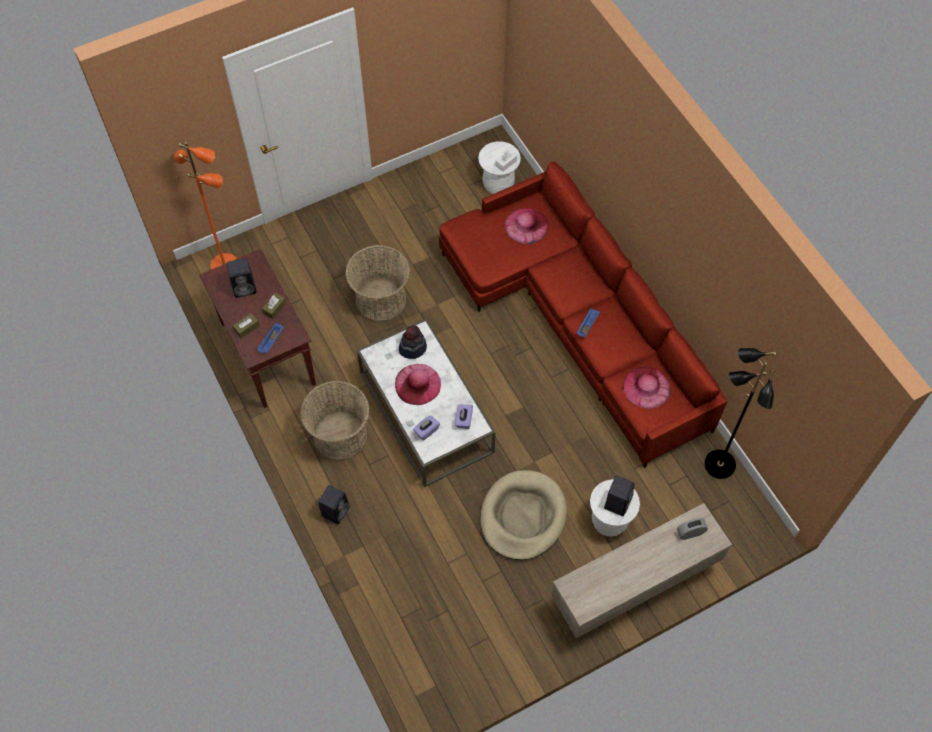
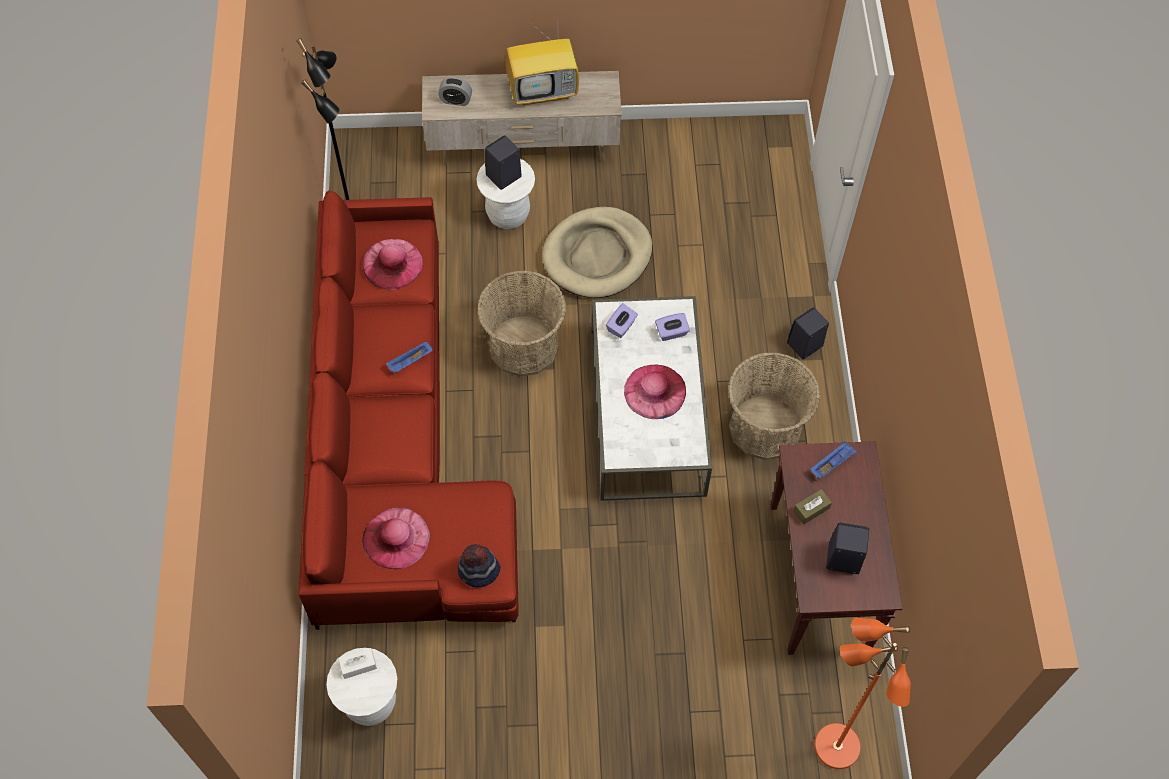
camera: 155 degrees left, 0 degrees up
brown tissue box [232,313,260,338] -> none
basket [345,245,410,322] -> basket moved to [477,271,566,377]
hat [399,325,427,359] -> hat moved to [458,544,501,588]
none -> television [505,20,579,106]

